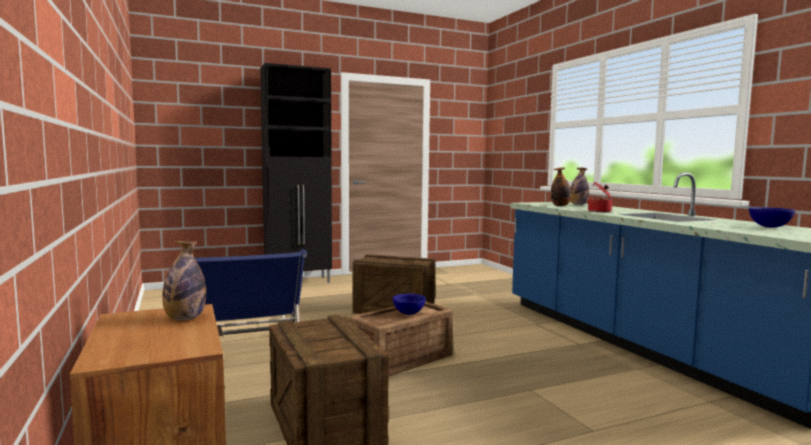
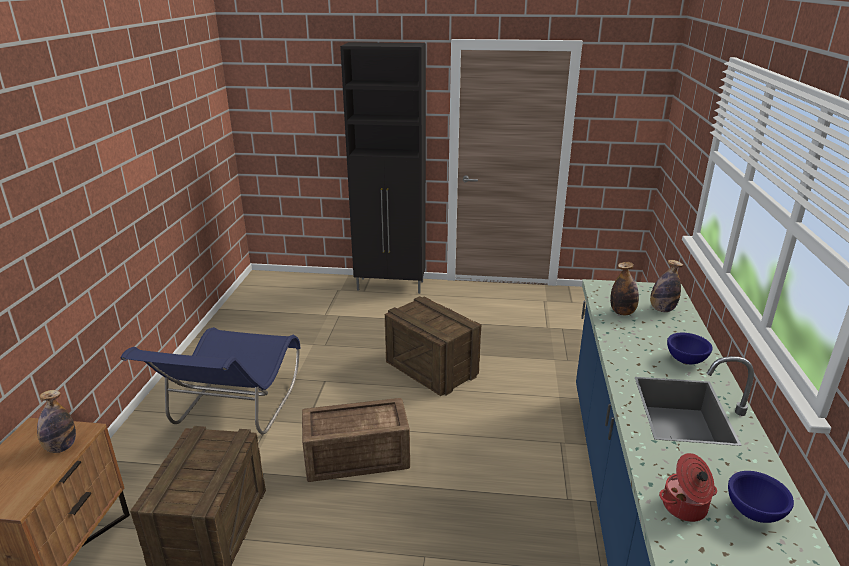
camera: 30 degrees right, 20 degrees up
blue bowl [392,294,426,315] -> blue bowl moved to [667,333,713,364]
cooking pot [588,182,612,213] -> cooking pot moved to [659,453,717,522]

